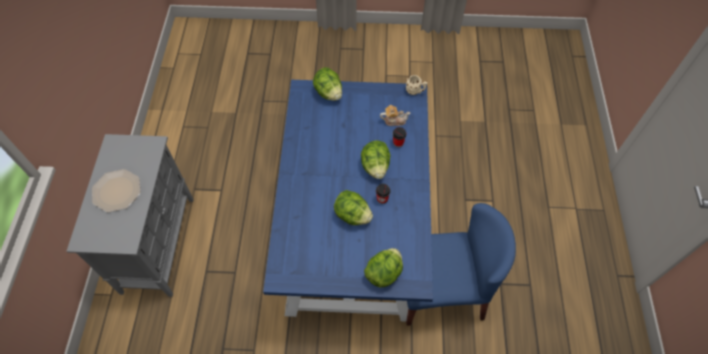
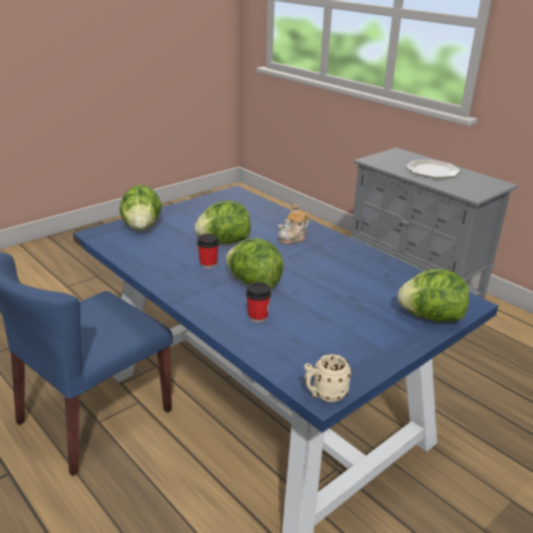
camera: 135 degrees right, 30 degrees down
teapot [380,105,410,126] -> teapot moved to [278,204,309,245]

